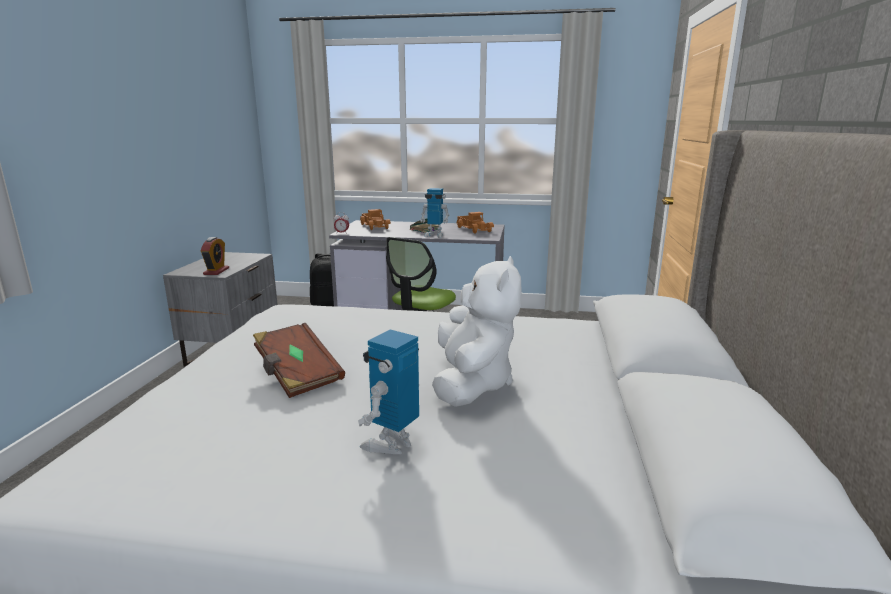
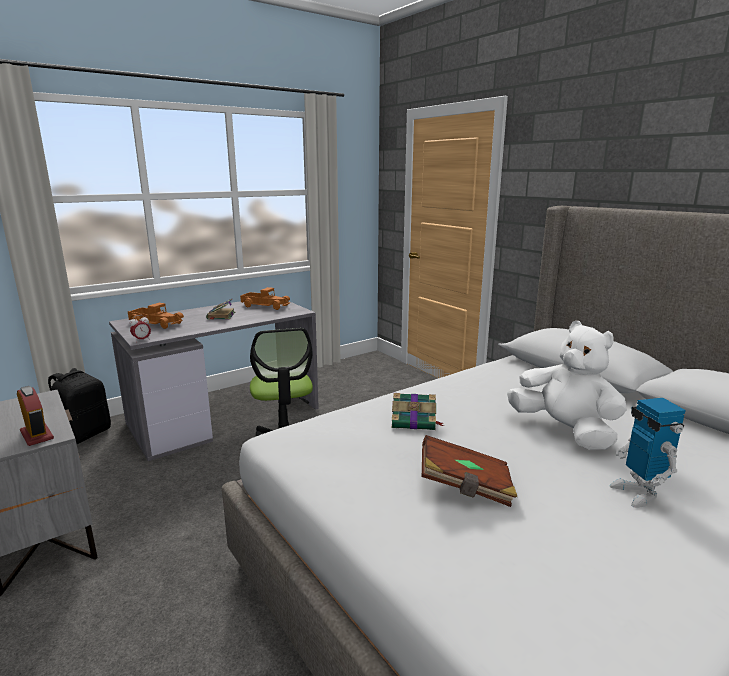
camera: 45 degrees left, 0 degrees up
toy robot [420,188,450,238] -> none
none -> book [392,393,444,430]

